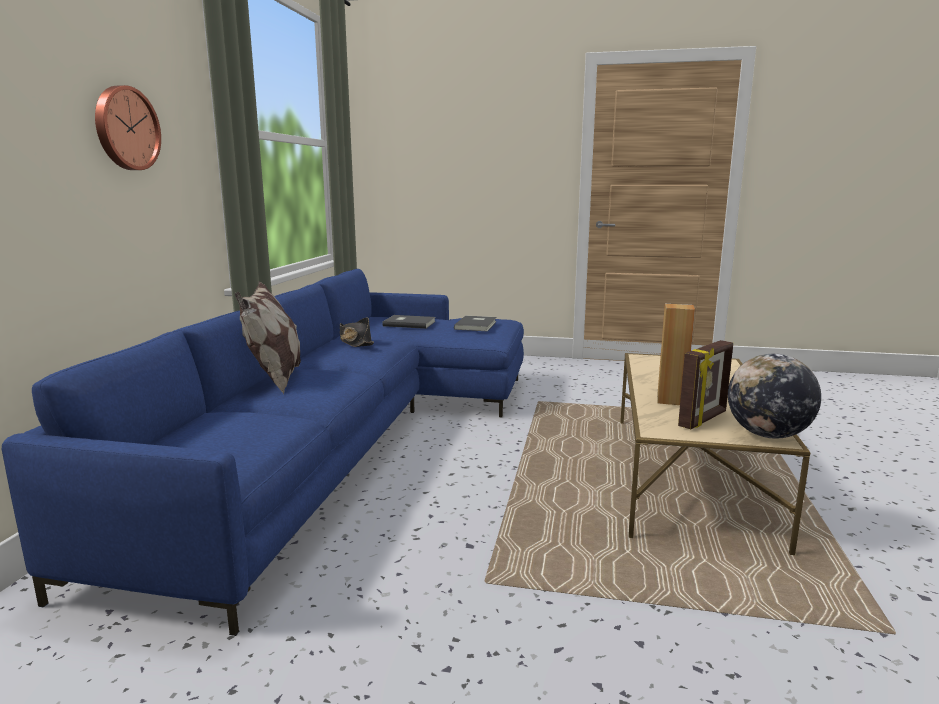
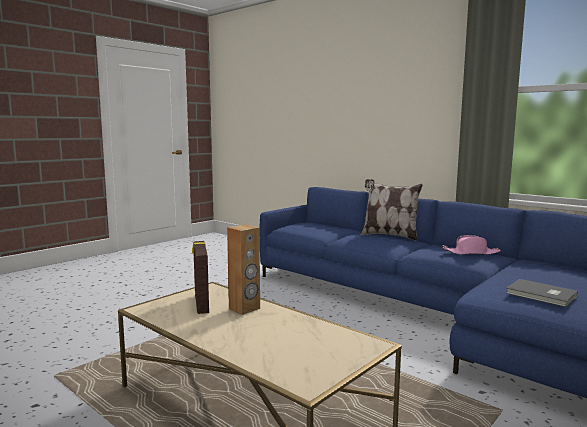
camera: 120 degrees right, 5 degrees down
wall clock [95,85,161,170] -> none
black hat [340,317,374,347] -> pink hat [442,235,501,255]
grey book [383,315,436,329] -> none
globe [728,354,821,439] -> none

